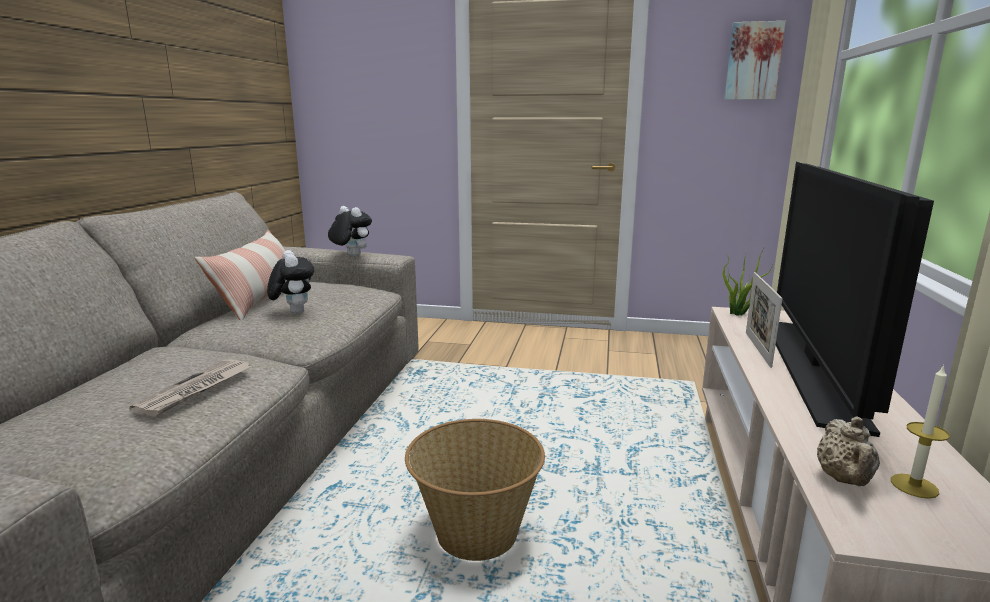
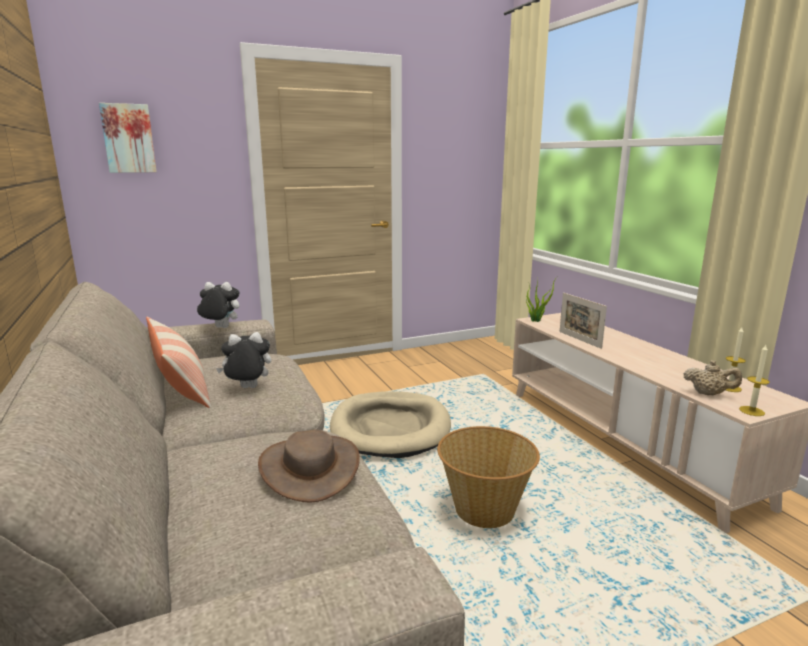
camera: 35 degrees left, 0 degrees up
newspaper [129,359,252,417] -> brown hat [258,429,360,503]
plush toy [267,250,314,314] -> plush toy turned 45 degrees counterclockwise [216,332,271,388]
picture [724,21,786,100] -> picture moved to [99,103,157,173]
television [776,162,934,437] -> none
beige teapot [817,416,880,486] -> beige teapot turned 45 degrees counterclockwise [684,360,742,395]
none -> beige dog bed [330,391,451,458]
none -> candle [739,345,770,416]

